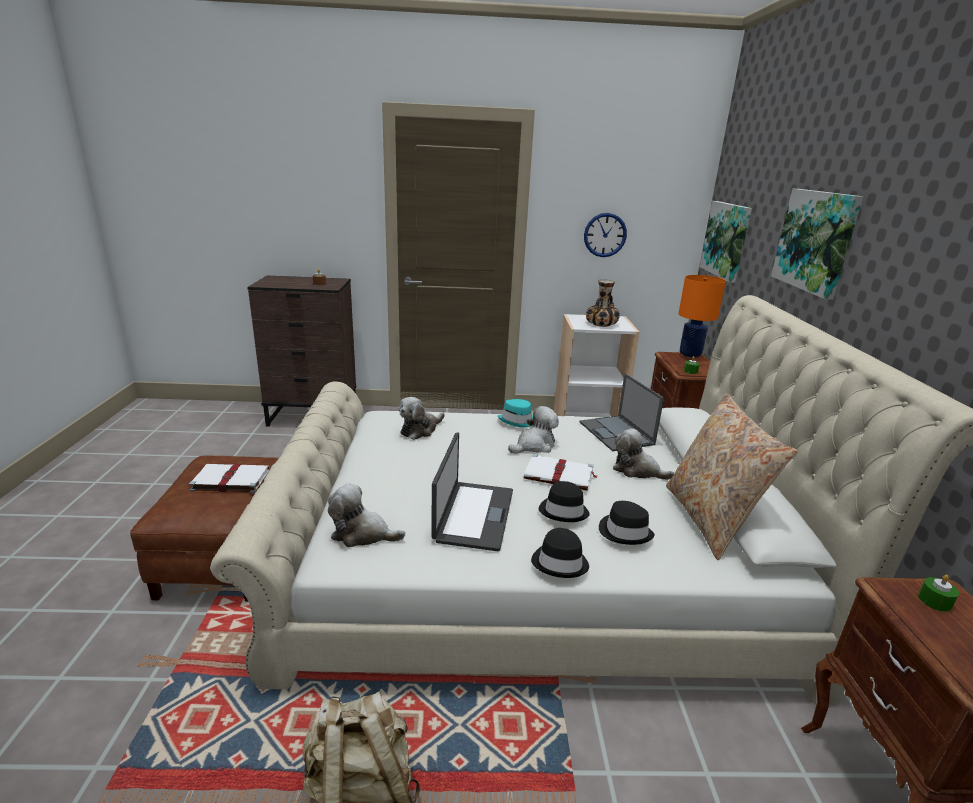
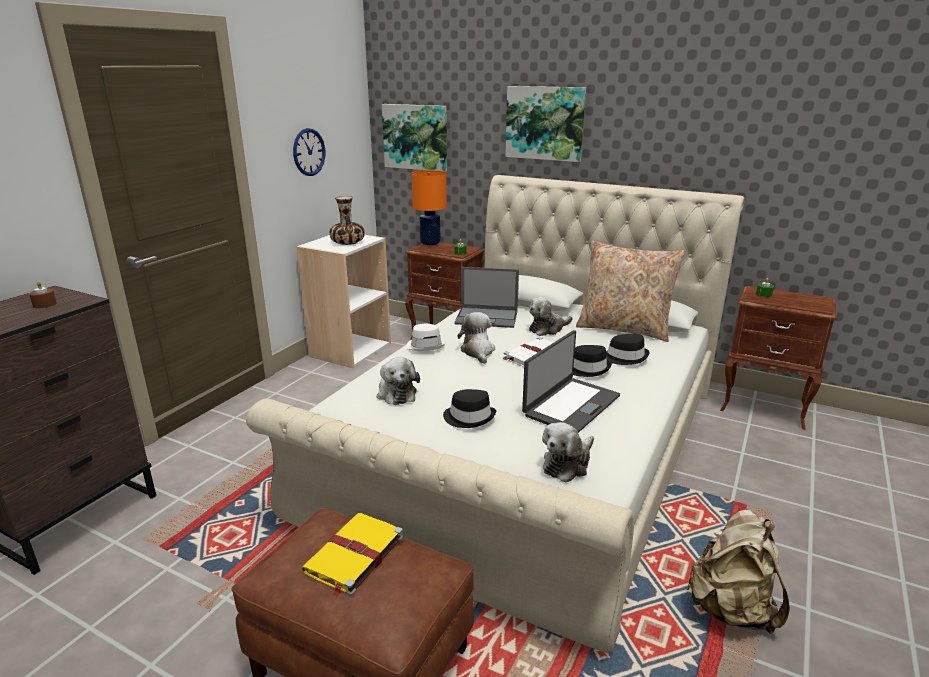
camera: 60 degrees left, 0 degrees up
white book [187,464,270,493] -> yellow book [301,513,403,598]
laptop [431,432,513,551] -> laptop turned 90 degrees clockwise [522,330,620,433]
turquoise hat [498,399,533,427] -> white hat [406,324,446,351]
black hat [531,528,589,578] -> black hat moved to [443,389,496,428]

